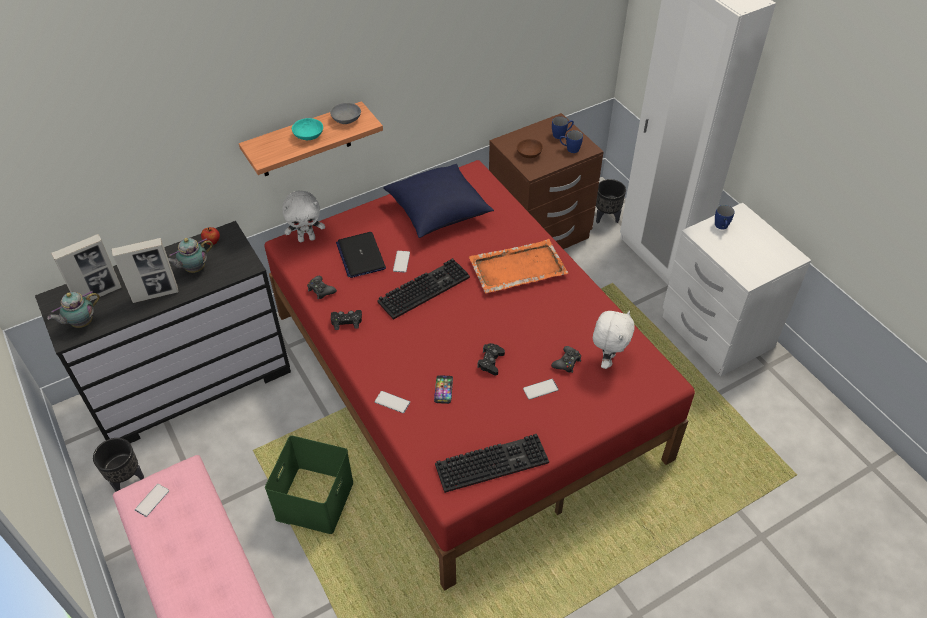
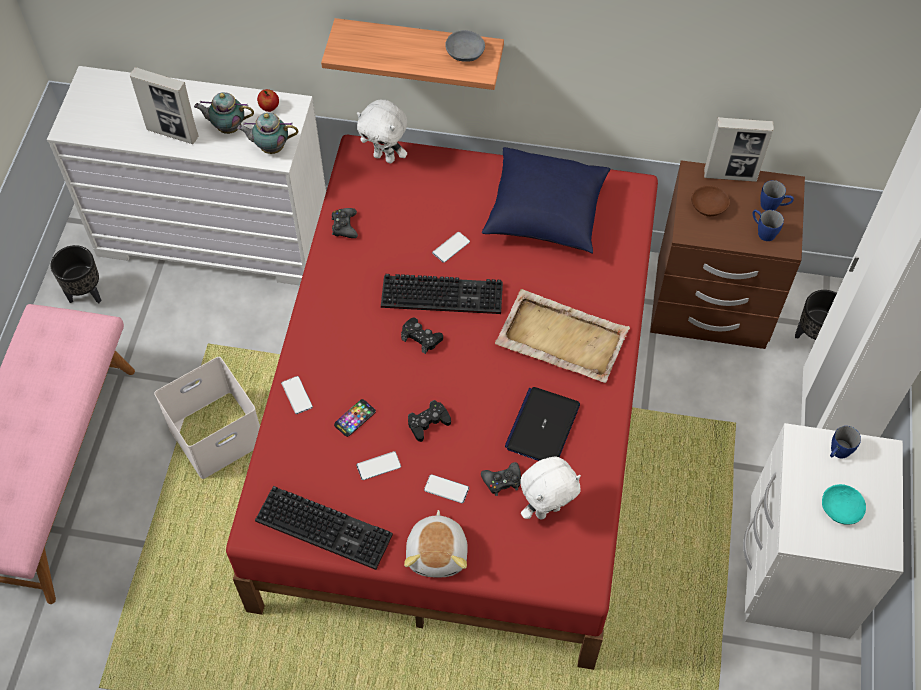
camera: 40 degrees right, 10 degrees up
black dresser [35,221,291,443] -> white dresser [47,66,326,285]
teapot [47,291,100,328] -> teapot moved to [237,112,298,154]
picture frame [51,234,121,301] -> picture frame moved to [704,117,774,182]
phone [135,484,169,517] -> phone moved to [356,451,401,480]
green storage box [265,435,353,534] -> white storage box [154,357,260,479]
turquoise bowl [292,118,323,140] -> turquoise bowl moved to [822,484,866,525]
black game controller [331,310,362,330] -> black game controller moved to [401,317,443,354]
laptop [336,232,386,278] -> laptop moved to [504,387,580,461]
orange tray [469,239,568,293] -> beige tray [495,289,630,383]
none -> plush toy [404,510,468,578]

